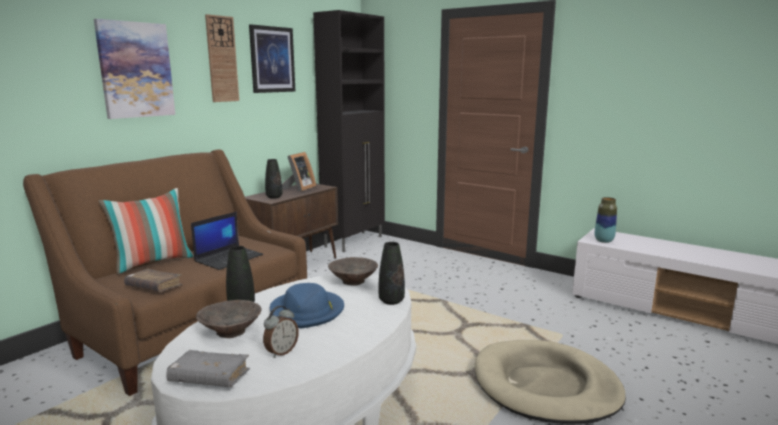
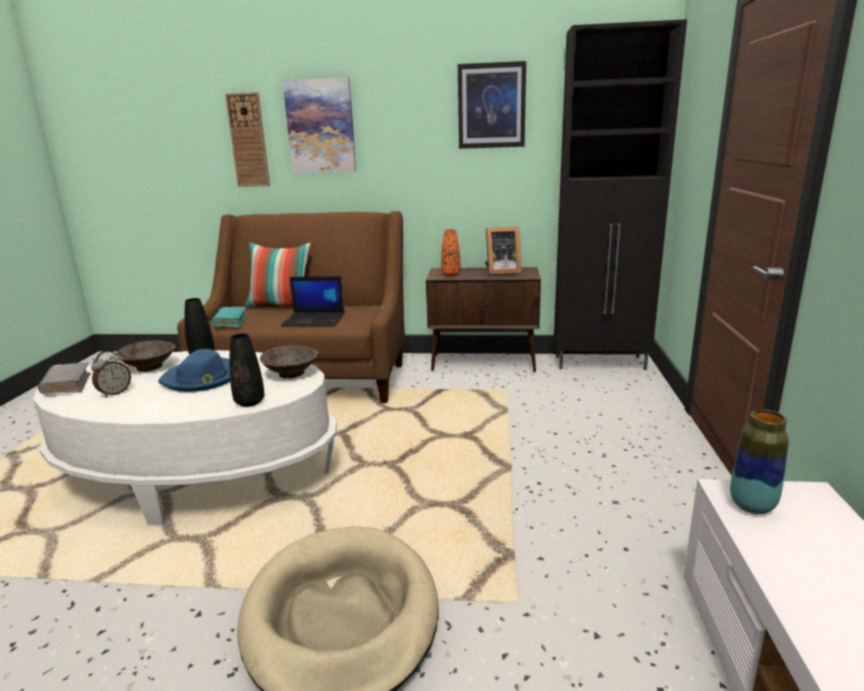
camera: 60 degrees right, 5 degrees up
brown book [124,269,183,292] -> turquoise book [211,307,247,327]
wall clock [205,14,239,102] -> wall clock moved to [225,92,270,187]
alarm clock [263,306,299,358] -> alarm clock turned 60 degrees counterclockwise [91,351,131,398]
black vase [265,159,282,199] -> orange vase [441,229,461,276]

